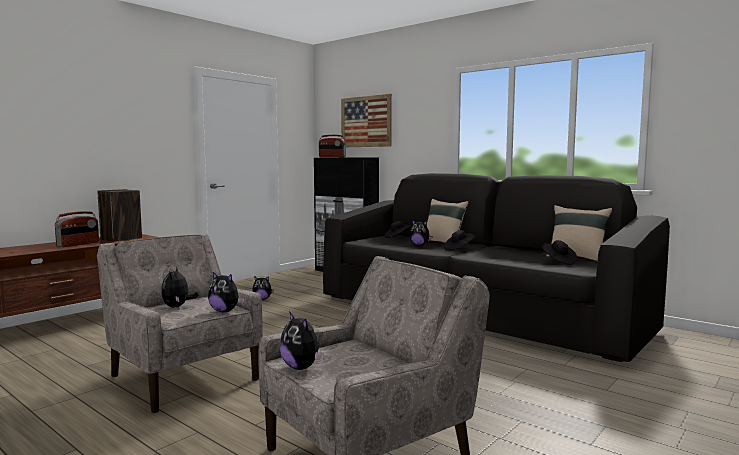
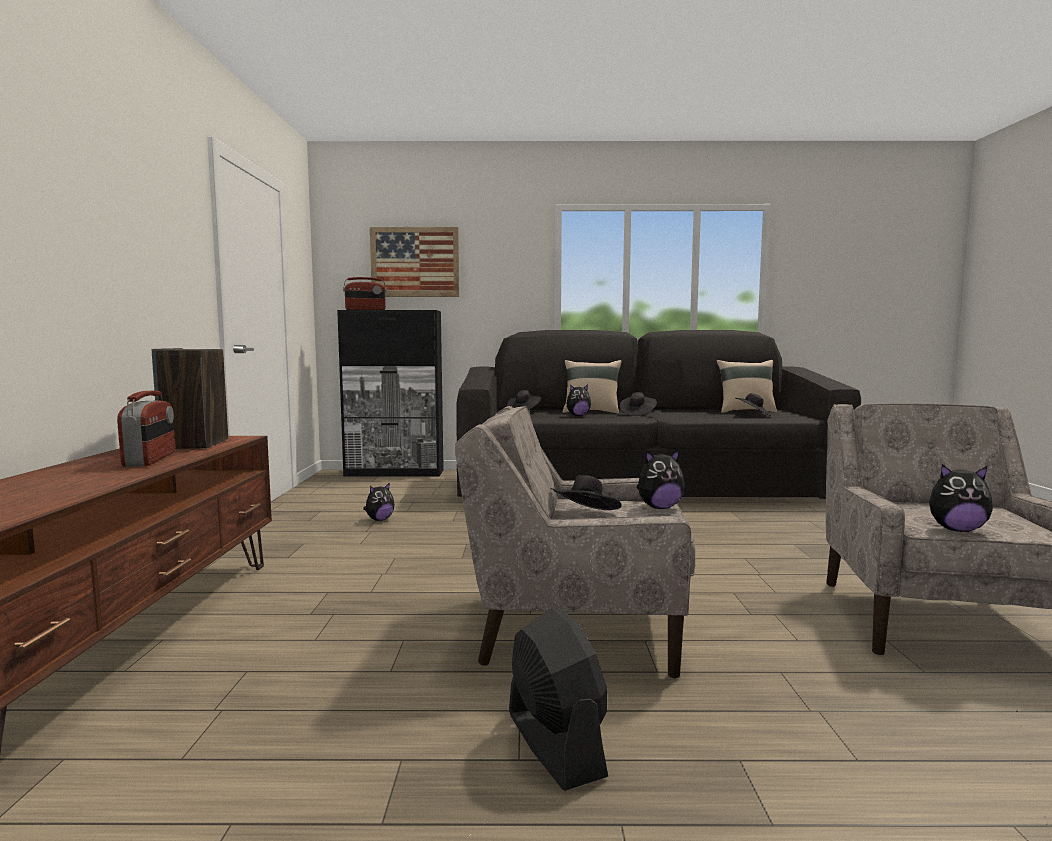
camera: 40 degrees left, 0 degrees up
plush toy [161,266,198,307] -> black hat [551,475,622,510]
none -> black fan [509,608,608,791]

